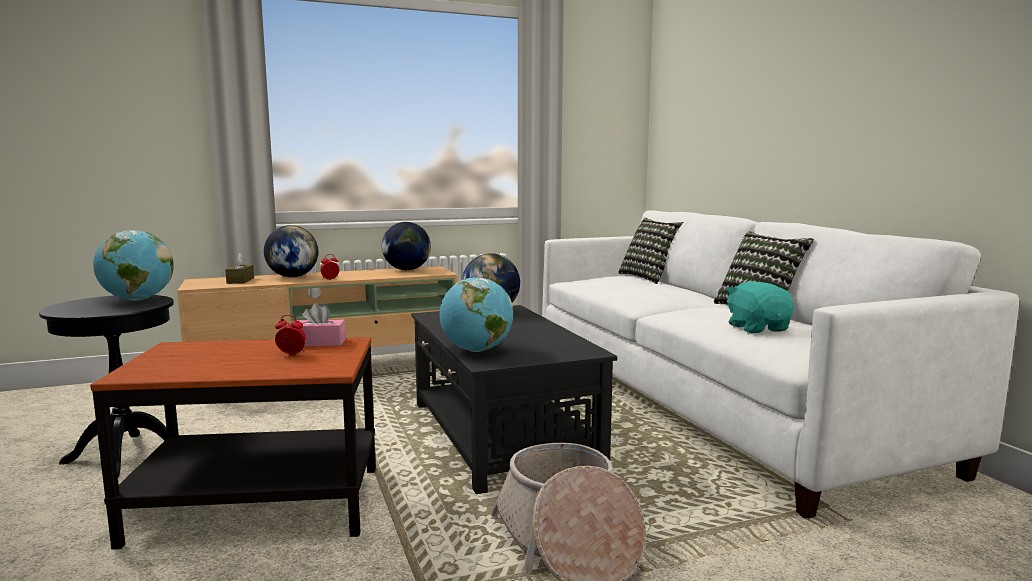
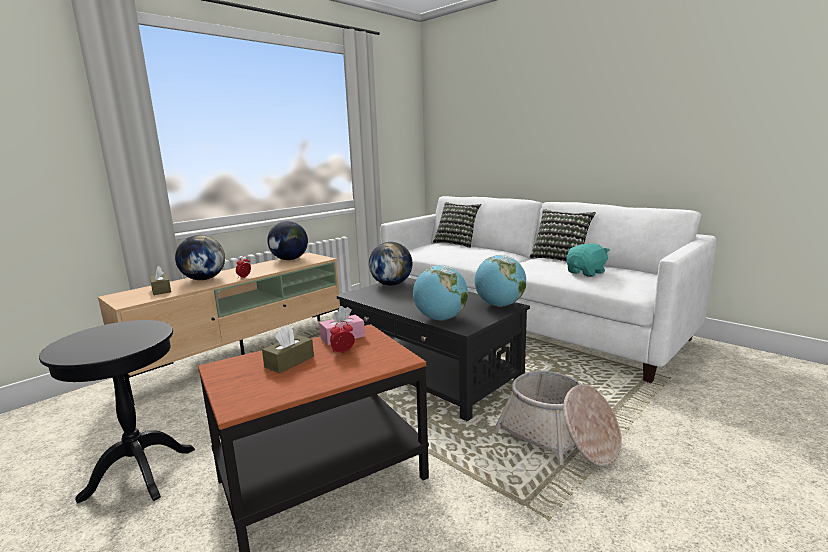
camera: 25 degrees left, 5 degrees up
globe [93,230,174,301] -> globe moved to [475,255,526,307]
turquoise plush toy [726,281,794,333] -> turquoise plush toy turned 90 degrees clockwise [566,243,610,277]
none -> brown tissue box [262,326,314,373]

